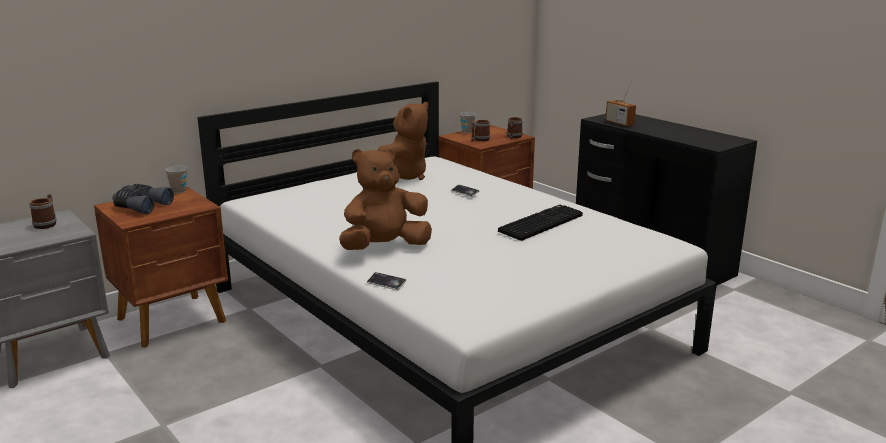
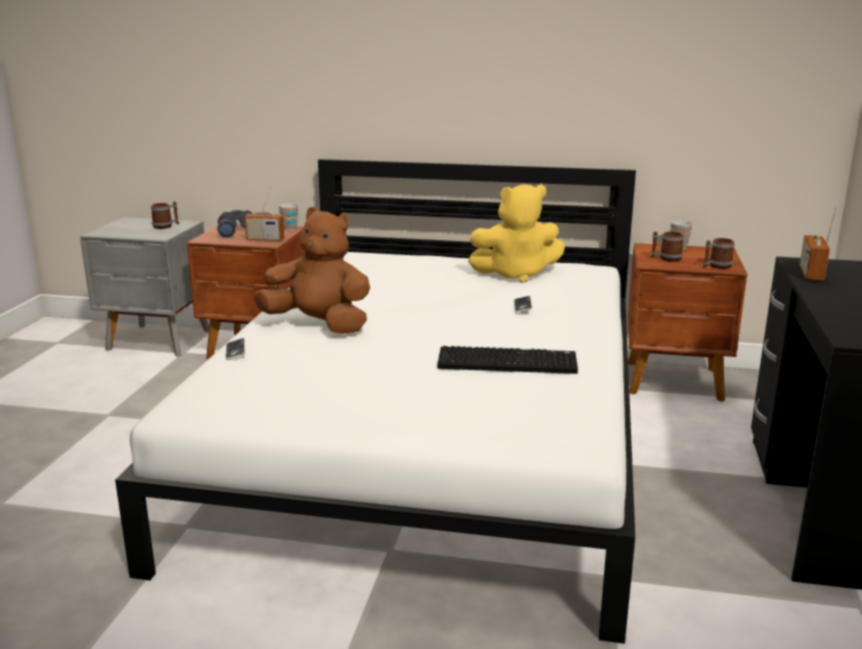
camera: 50 degrees right, 0 degrees up
brown plush toy [377,102,428,180] -> yellow plush toy [468,184,565,282]
none -> radio [245,187,284,241]

